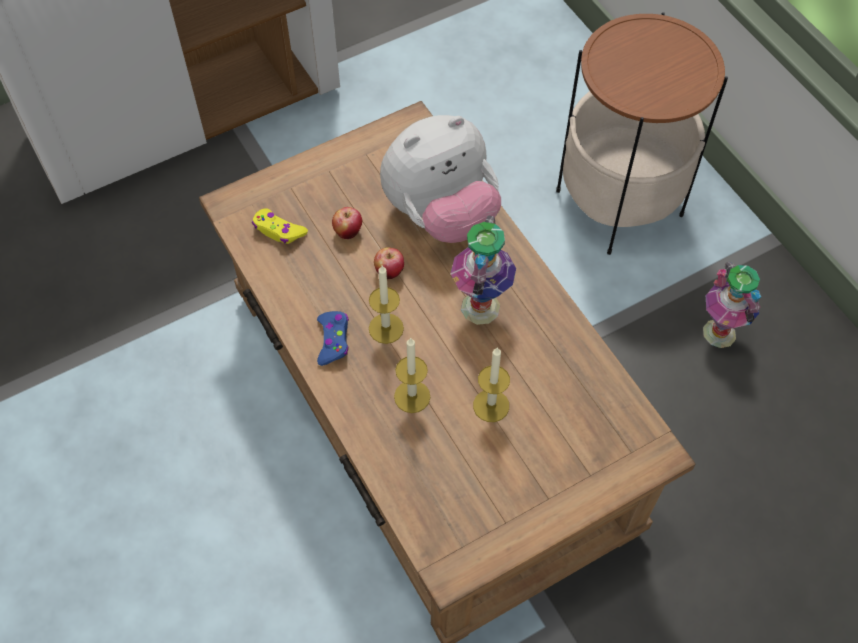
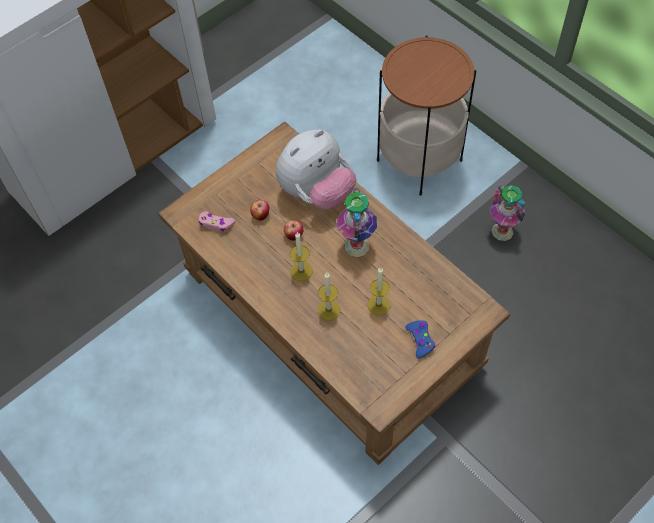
camera: 10 degrees left, 0 degrees up
yellow game controller [252,208,308,244] -> pink game controller [199,211,235,231]
blue game controller [317,311,349,366] -> blue game controller moved to [405,320,435,359]

